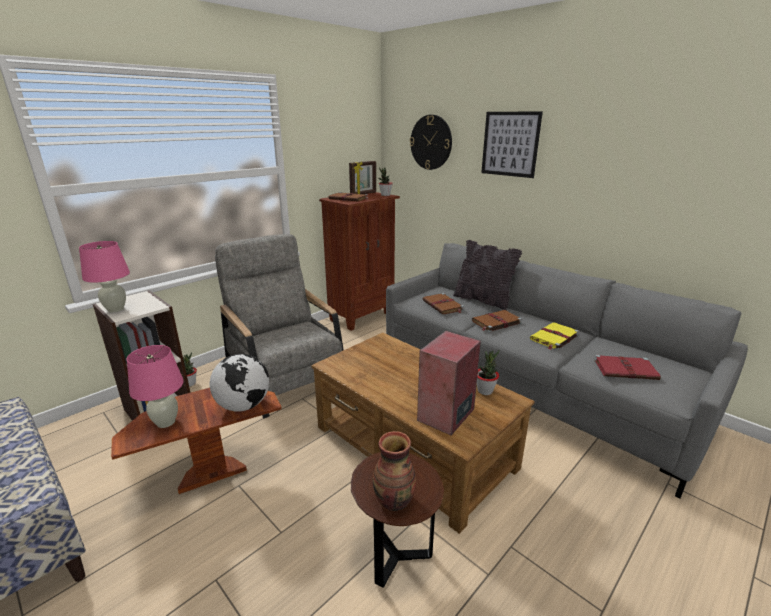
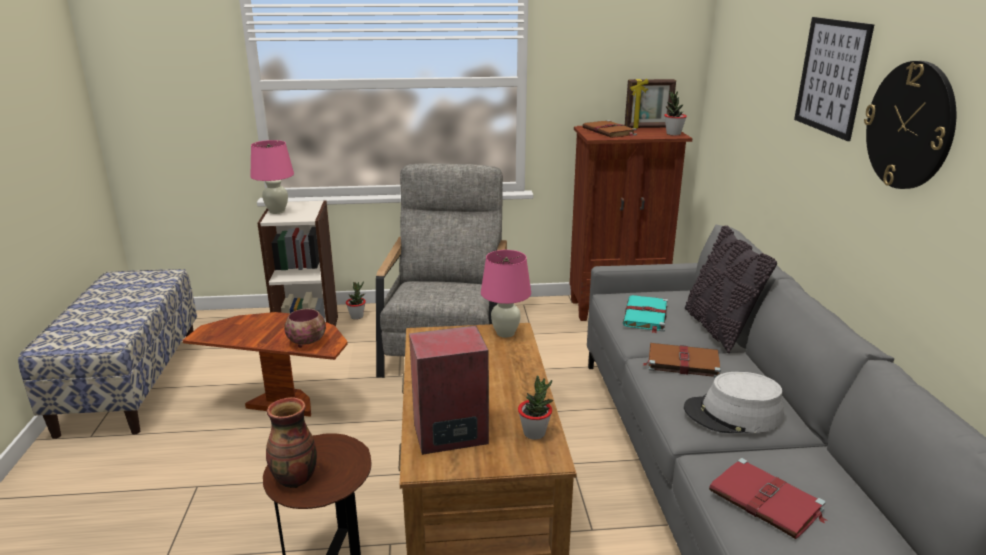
camera: 40 degrees right, 0 degrees up
pink table lamp [127,345,184,428] -> pink table lamp moved to [481,250,531,338]
globe [210,354,269,412] -> bowl [284,309,326,348]
wall clock [410,115,452,170] -> wall clock moved to [864,61,956,189]
brown book [423,293,464,314] -> turquoise book [623,295,668,333]
yellow book [530,323,579,350] -> grey hat [684,371,784,433]

